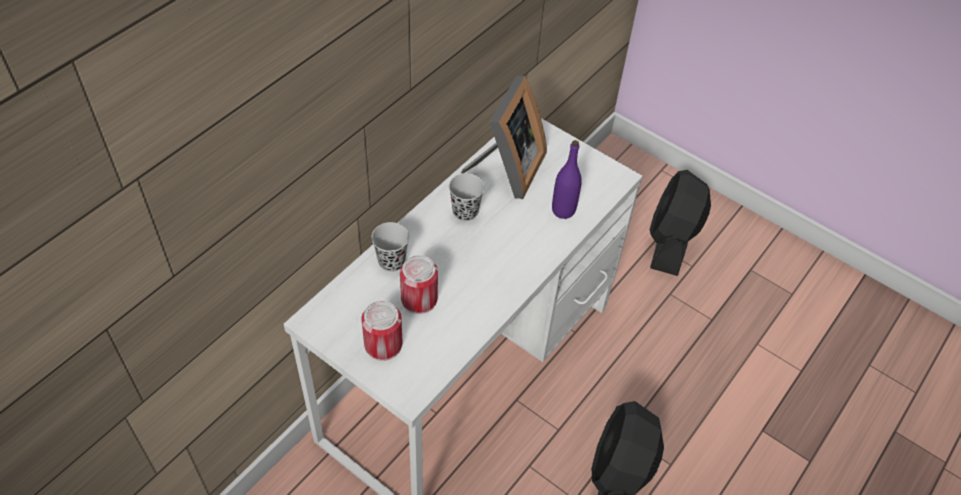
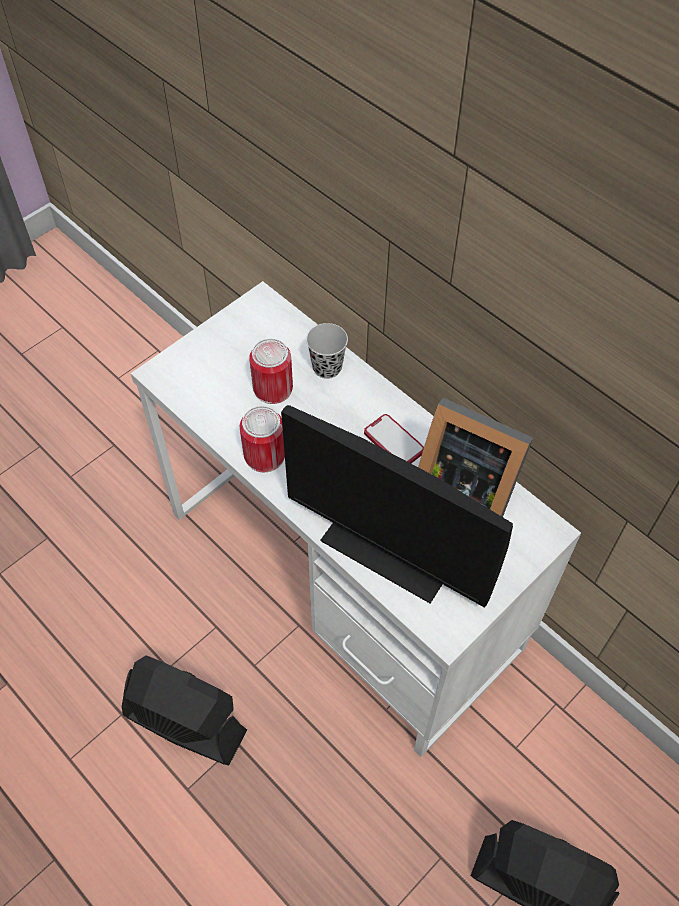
camera: 100 degrees right, 5 degrees up
can [361,301,402,361] -> can moved to [240,406,285,472]
black cup [449,173,485,221] -> phone [364,414,424,463]
purple bottle [552,140,582,219] -> monitor [281,405,513,608]

